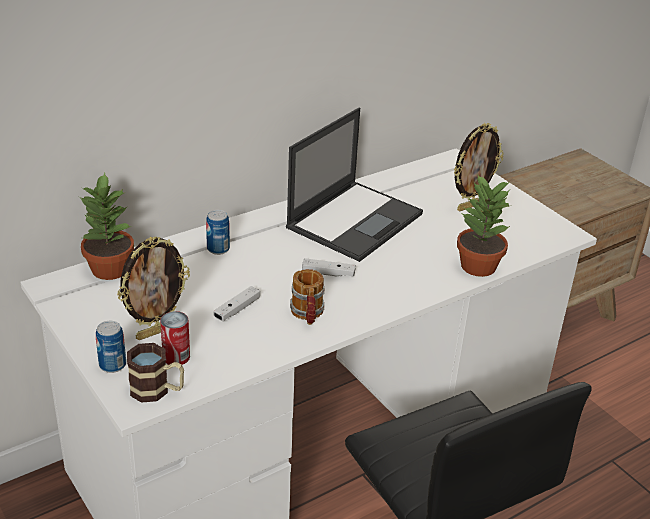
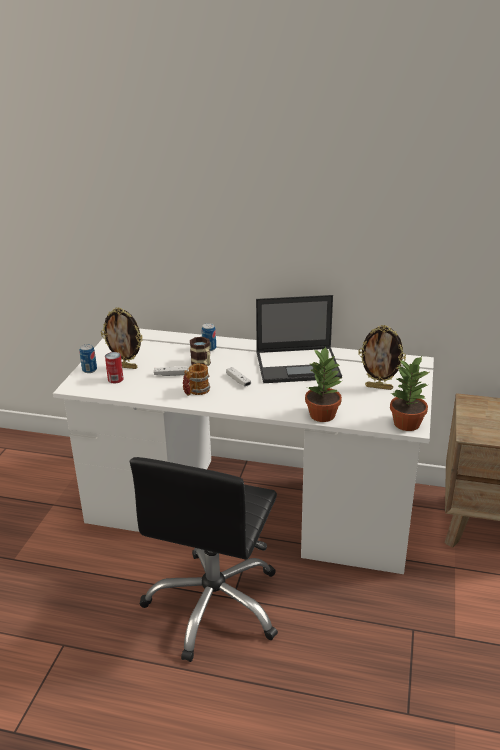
camera: 50 degrees right, 5 degrees down
potted plant [79,173,134,280] -> potted plant moved to [390,356,429,431]
mug [127,343,184,403] -> mug moved to [190,337,211,366]

